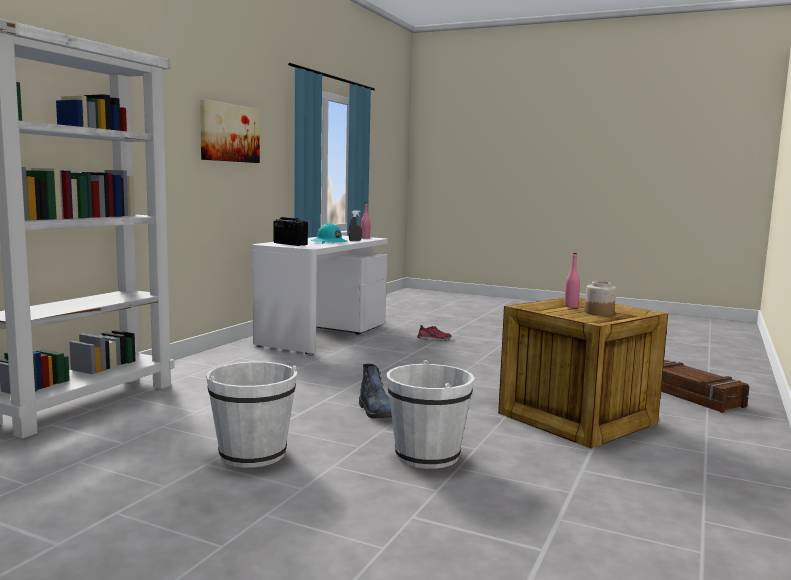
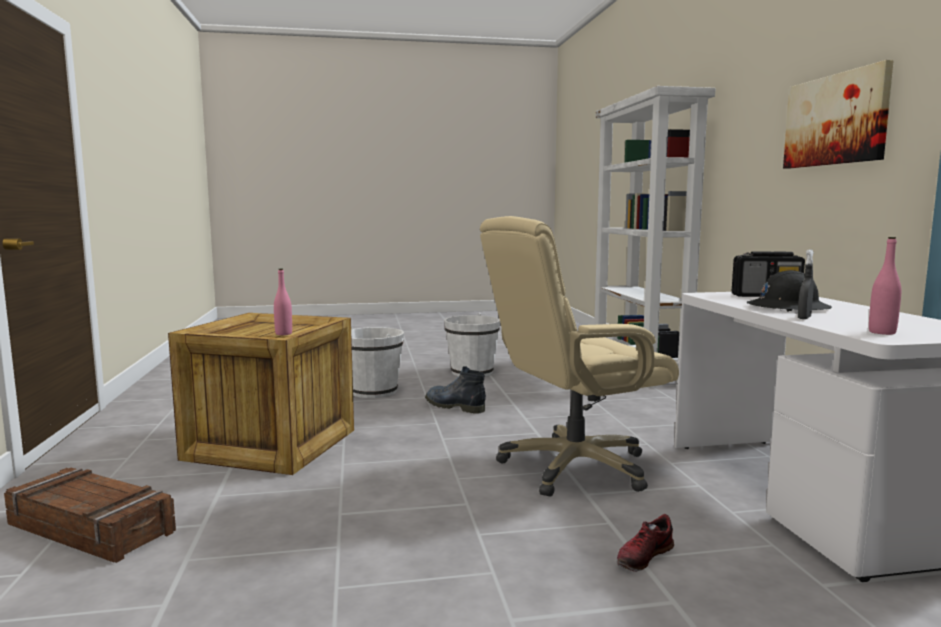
camera: 145 degrees right, 0 degrees up
turquoise hard hat [311,223,347,243] -> black hard hat [747,270,832,312]
jar [585,281,616,316] -> none
none -> beige office chair [480,216,679,497]

